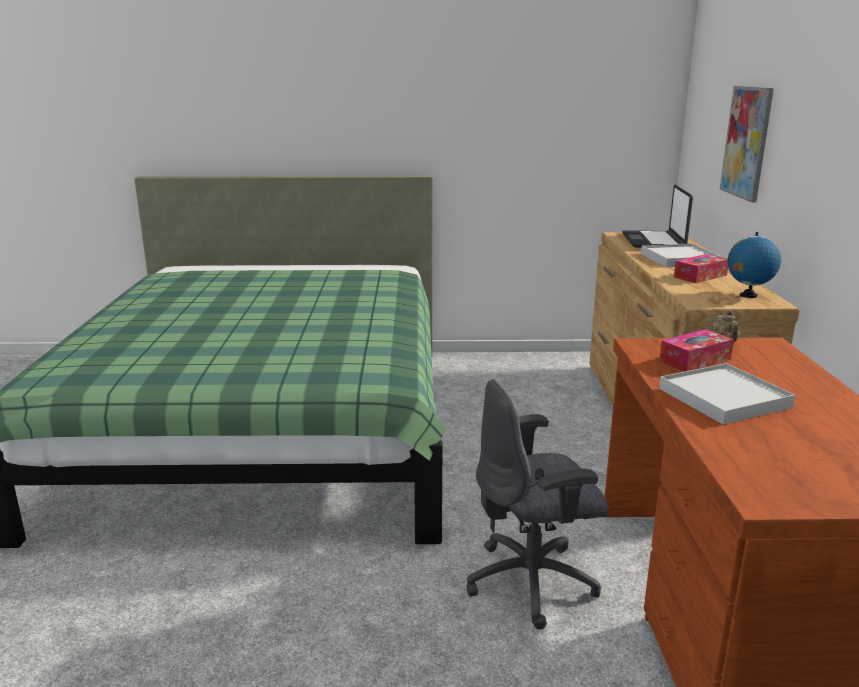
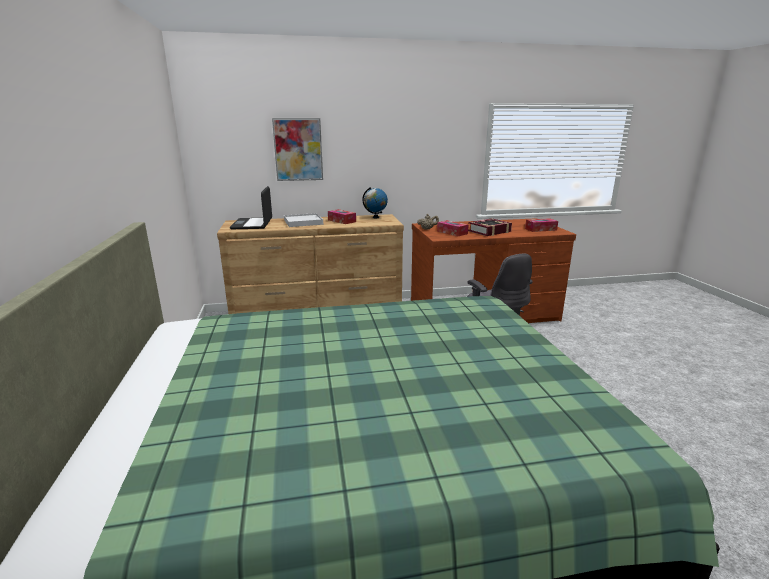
camera: 100 degrees left, 0 degrees up
laptop [622,185,693,248] -> laptop turned 90 degrees clockwise [230,186,272,229]
white tray [659,363,796,425] -> book [468,219,512,236]
none -> tissue box [525,218,558,232]

